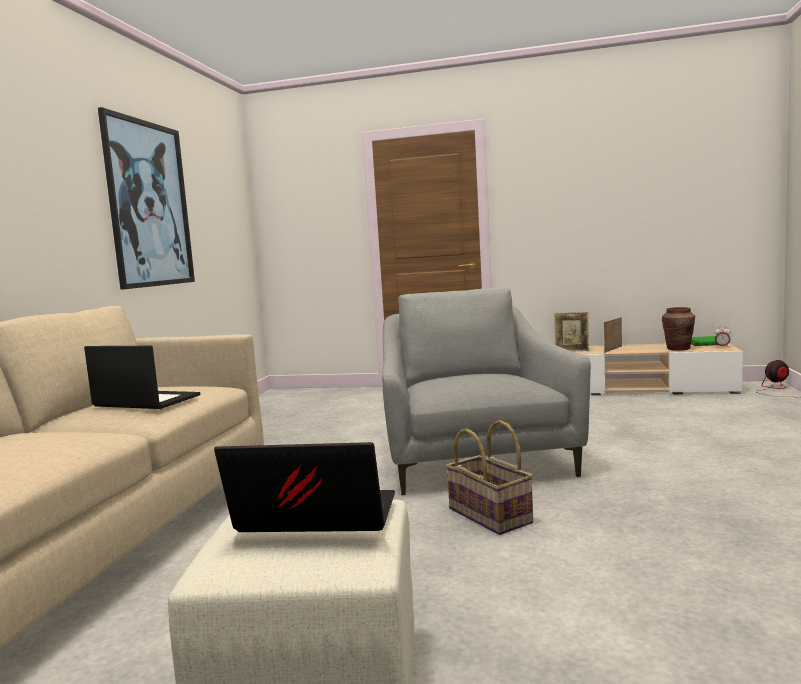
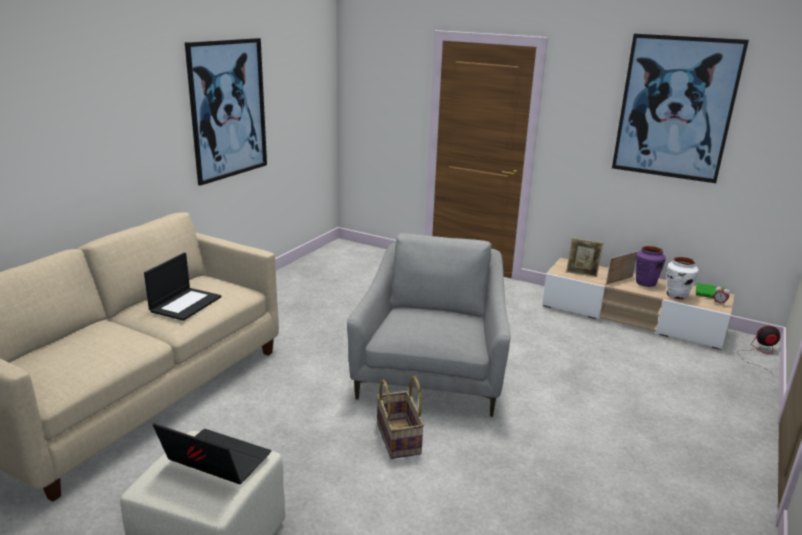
camera: 15 degrees right, 15 degrees up
laptop [84,346,201,409] -> laptop turned 75 degrees clockwise [144,253,222,321]
brown vase [662,307,695,351] -> white vase [666,257,699,300]
none -> picture [612,33,749,183]
none -> purple vase [636,246,666,287]

